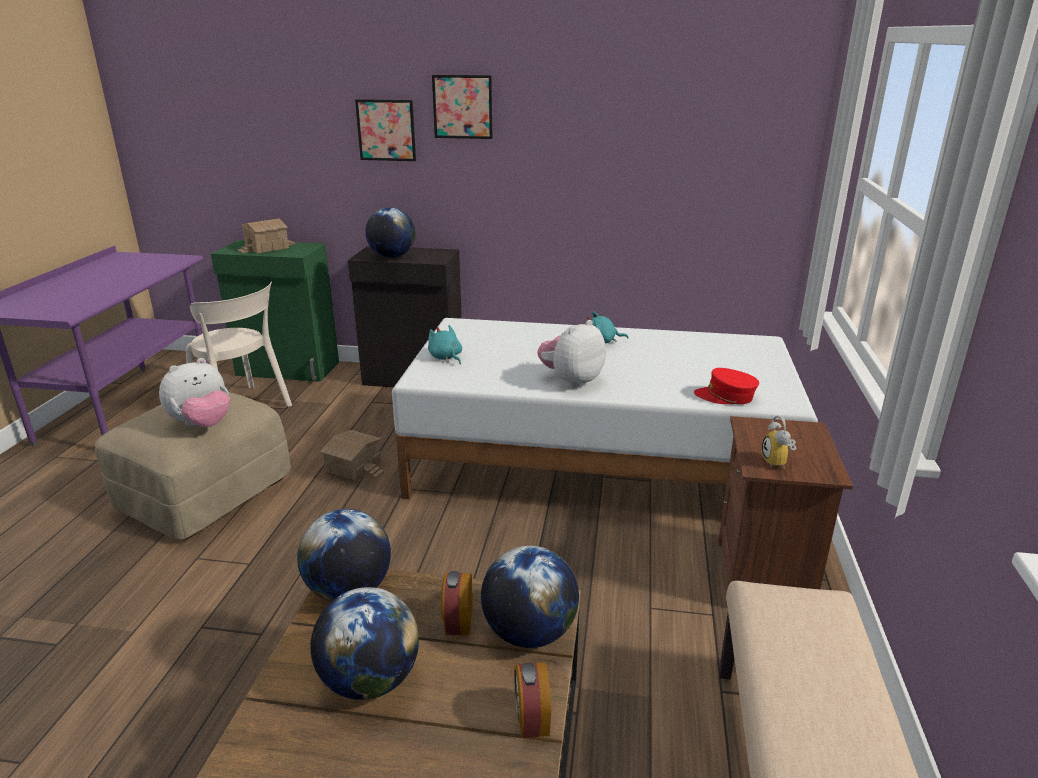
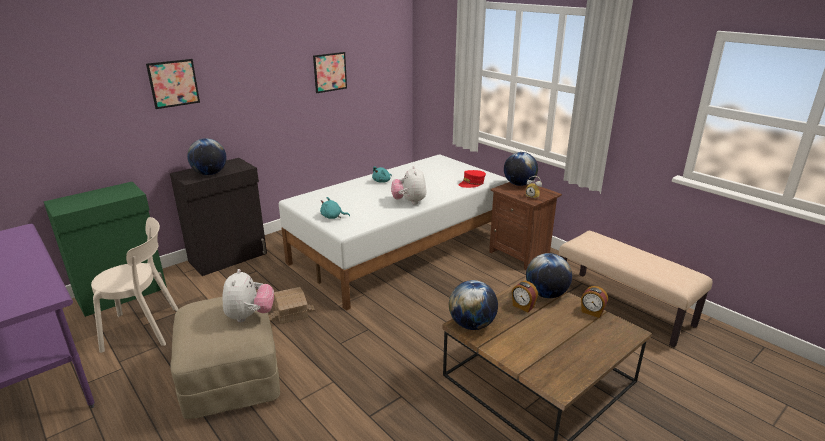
camera: 50 degrees left, 0 degrees up
toy house [238,219,295,254] -> none
globe [311,587,419,700] -> globe moved to [504,152,538,186]
picture [432,75,493,139] -> picture moved to [313,52,347,93]

